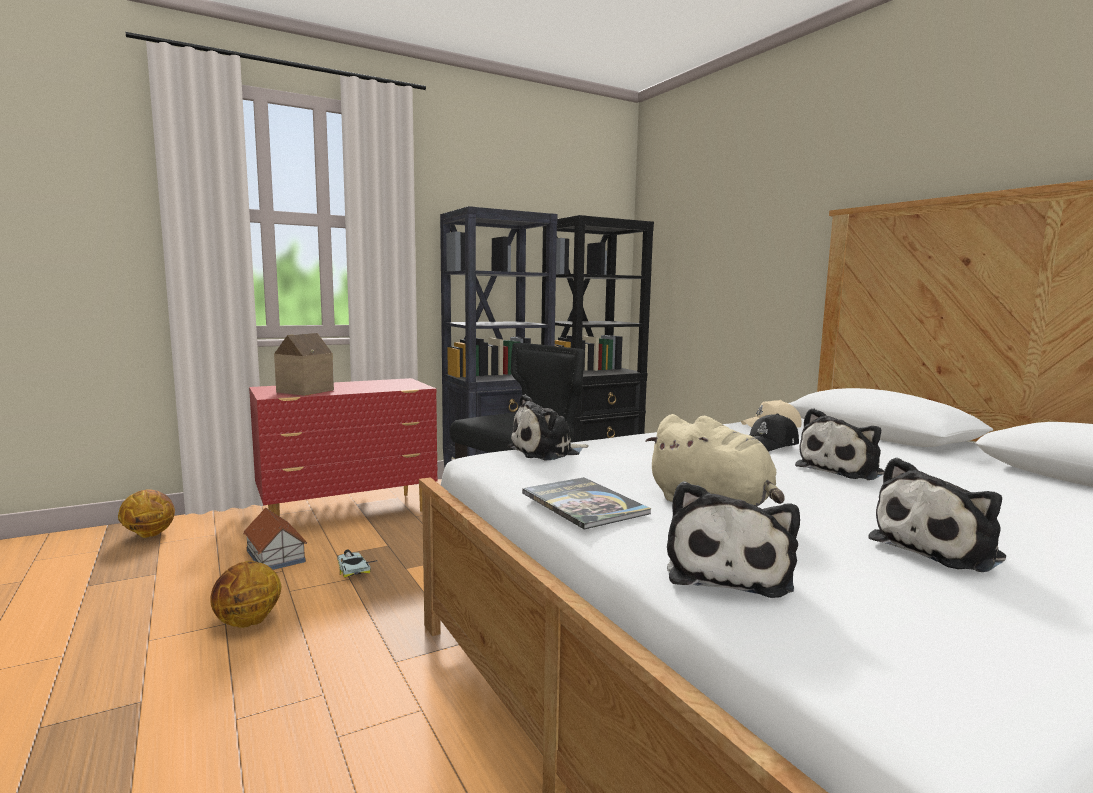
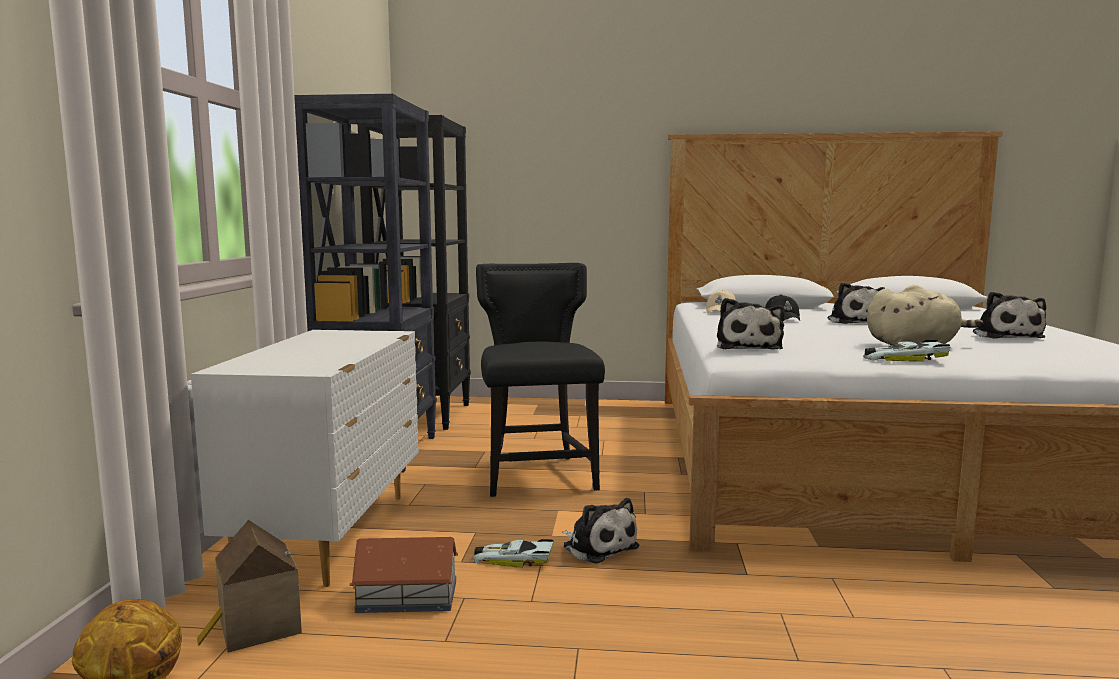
camera: 55 degrees left, 0 degrees up
basketball [210,561,281,628] -> none
red dresser [249,378,438,516] -> white dresser [191,330,419,587]
toy house [274,333,334,396] -> toy house moved to [197,520,302,652]
book [522,477,651,529] -> toy car [863,340,950,362]
plush toy [667,481,800,598] -> plush toy moved to [562,498,639,564]

